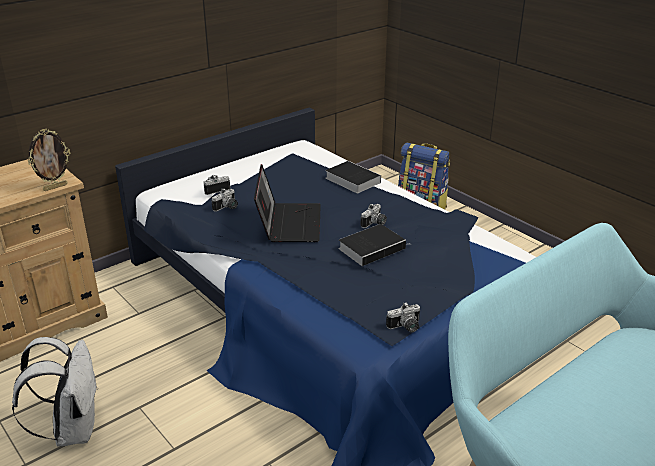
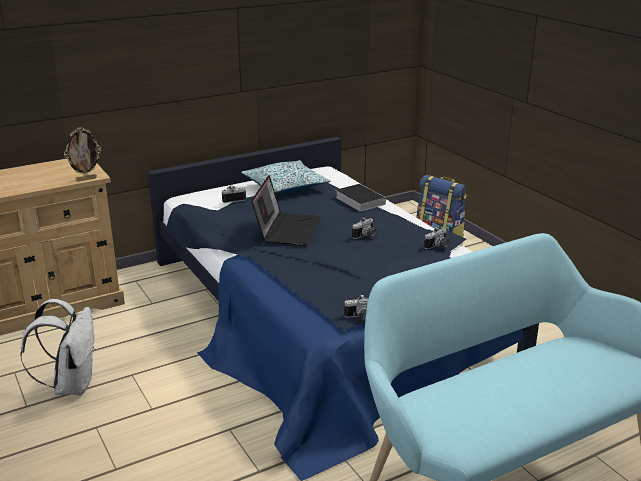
camera: 10 degrees right, 5 degrees down
camera [212,188,238,212] -> camera moved to [424,227,450,249]
book [339,224,411,266] -> none
none -> pillow [241,160,331,193]

